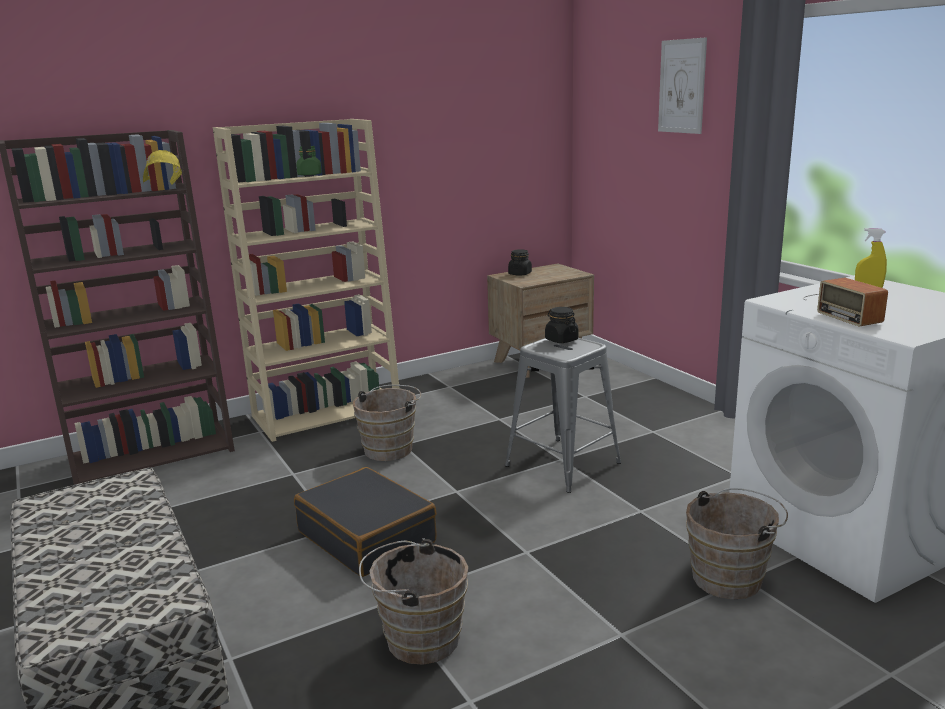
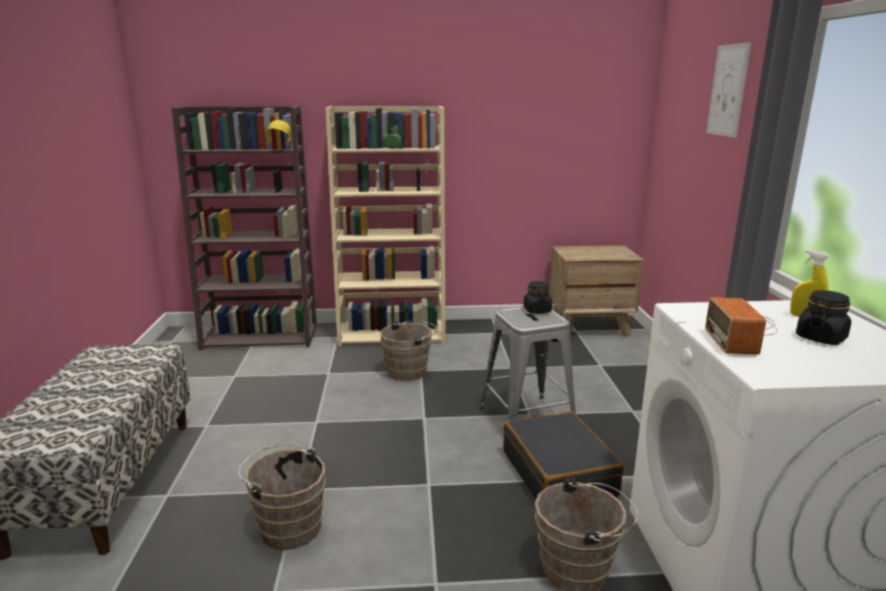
camera: 25 degrees right, 0 degrees up
black suitcase [294,467,437,577] -> black suitcase moved to [503,411,624,499]
black jar [508,249,532,276] -> black jar moved to [796,290,851,345]

